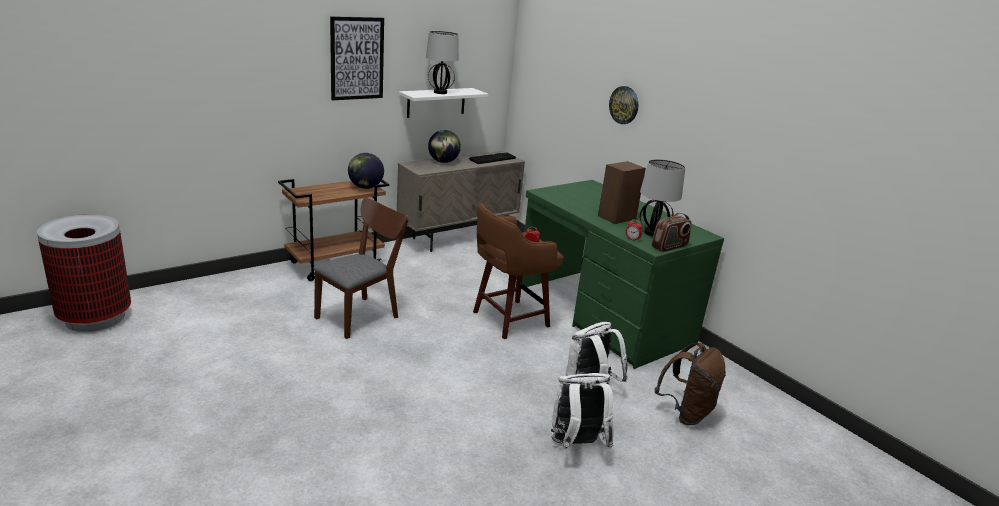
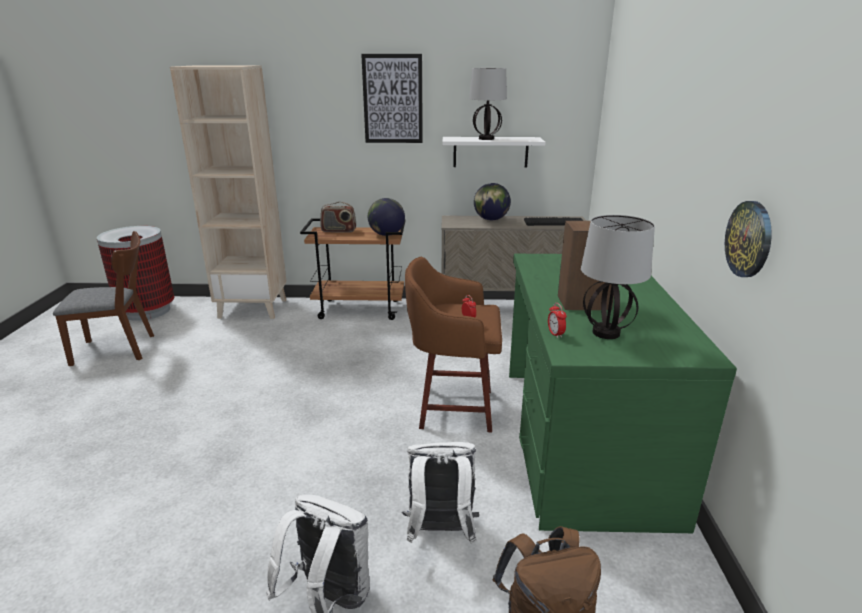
camera: 40 degrees right, 0 degrees up
brown chair [313,197,408,339] -> brown chair moved to [53,231,154,366]
wall clock [609,86,638,124] -> wall clock moved to [725,201,772,277]
radio [652,213,692,252] -> radio moved to [320,202,356,233]
none -> beige bookcase [170,65,287,319]

